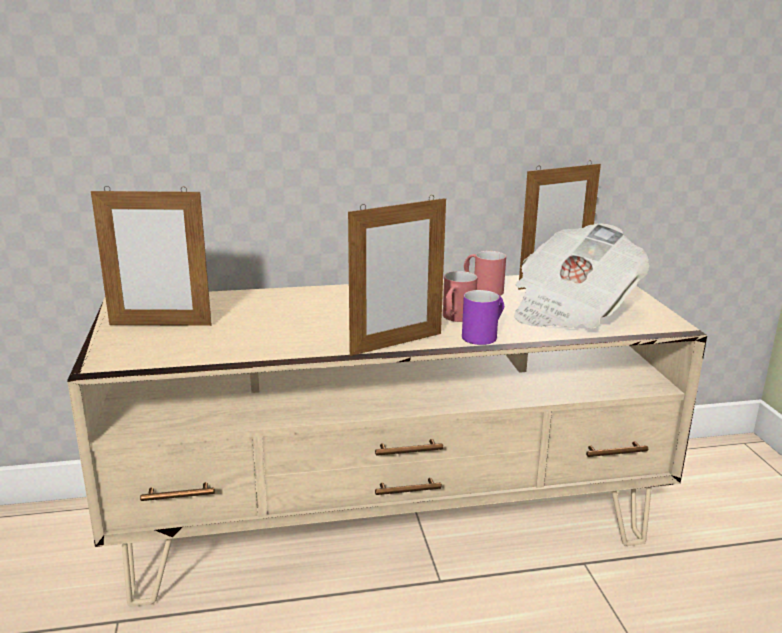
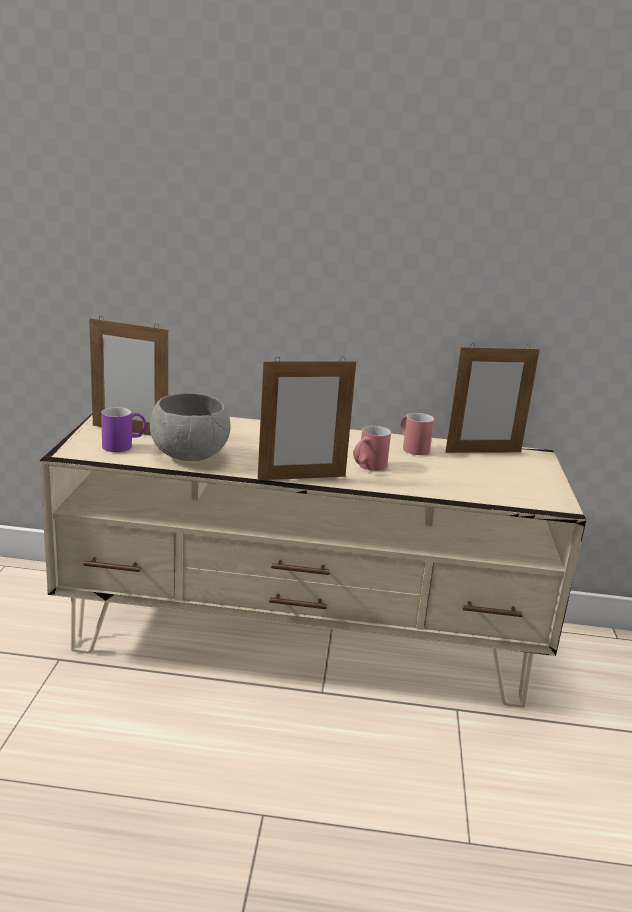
camera: 15 degrees right, 0 degrees up
purple mug [462,290,504,345] -> purple mug moved to [101,407,147,452]
newspaper [514,223,650,329] -> none
none -> grey bowl [150,393,231,461]

